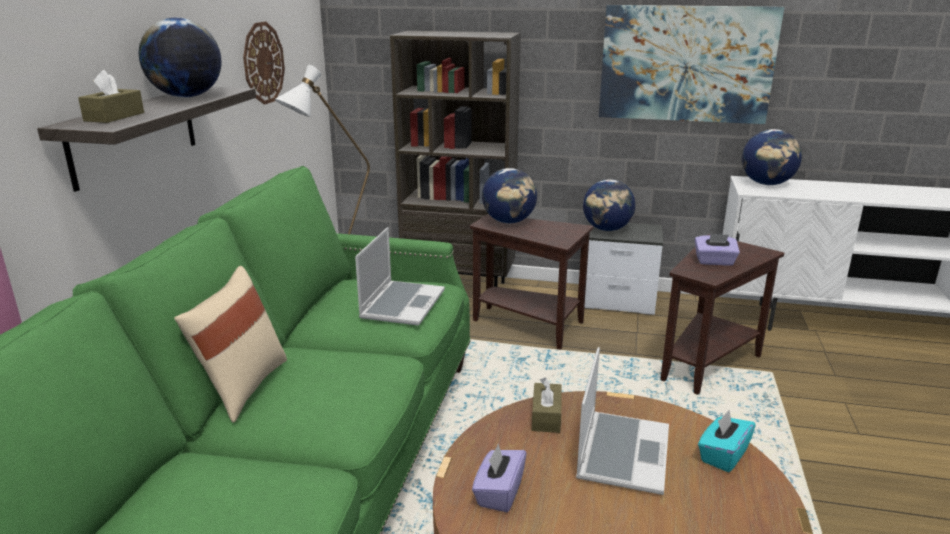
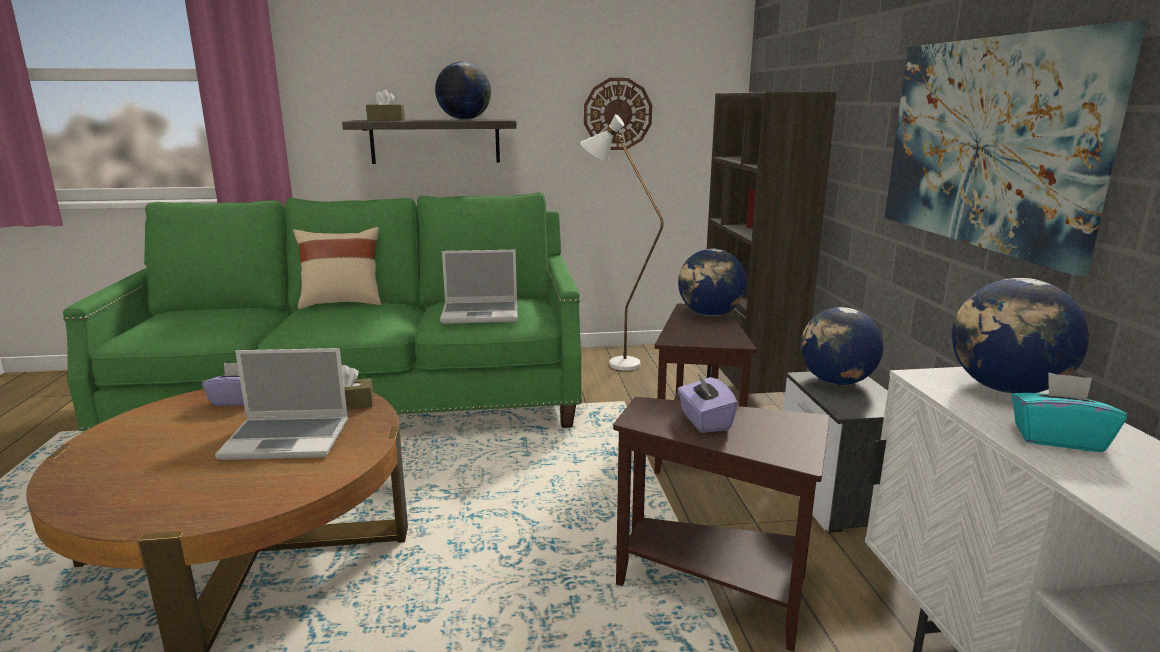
camera: 70 degrees right, 5 degrees down
turquoise tissue box [698,409,756,472] -> turquoise tissue box moved to [1012,372,1127,452]

